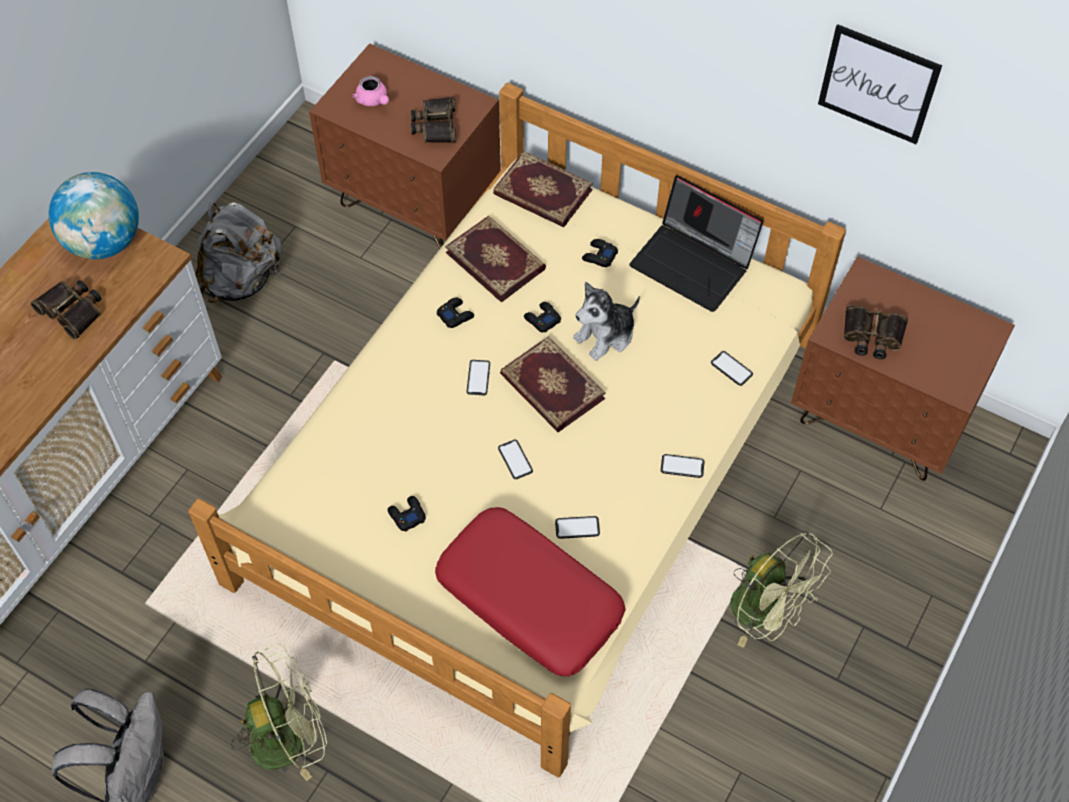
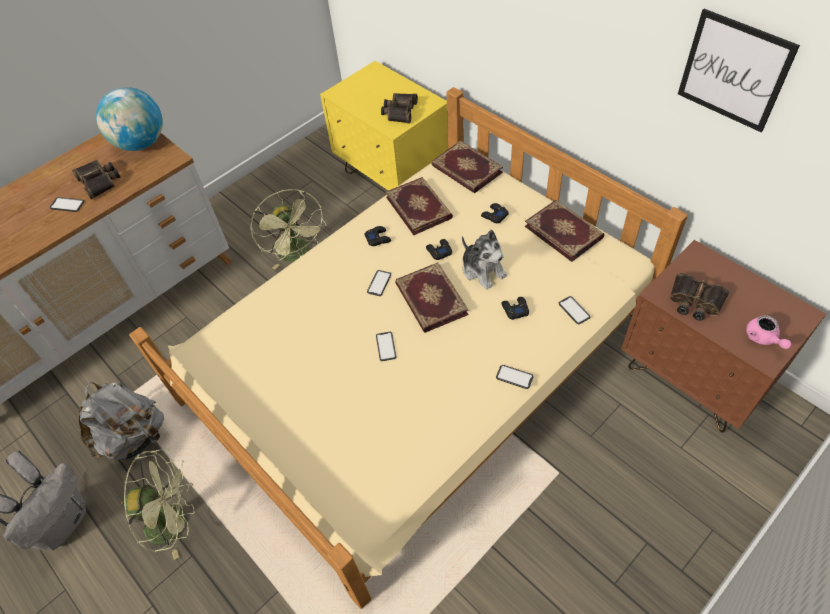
camera: 20 degrees right, 5 degrees down
grey backpack [195,202,282,303] -> grey backpack moved to [78,382,164,460]
brown nightstand [309,44,501,249] -> yellow nightstand [320,61,448,190]
pink teapot [352,76,389,106] -> pink teapot moved to [746,315,791,349]
black game controller [388,496,426,532] -> black game controller moved to [502,297,529,320]
red pillow [435,507,625,676] -> none
phone [555,516,600,539] -> phone moved to [50,197,84,212]
plush toy [573,282,640,361] -> plush toy turned 105 degrees counterclockwise [462,230,507,290]
laptop [629,175,763,312] -> book [525,200,604,262]
green fan [730,532,833,648] -> green fan moved to [250,189,326,270]

